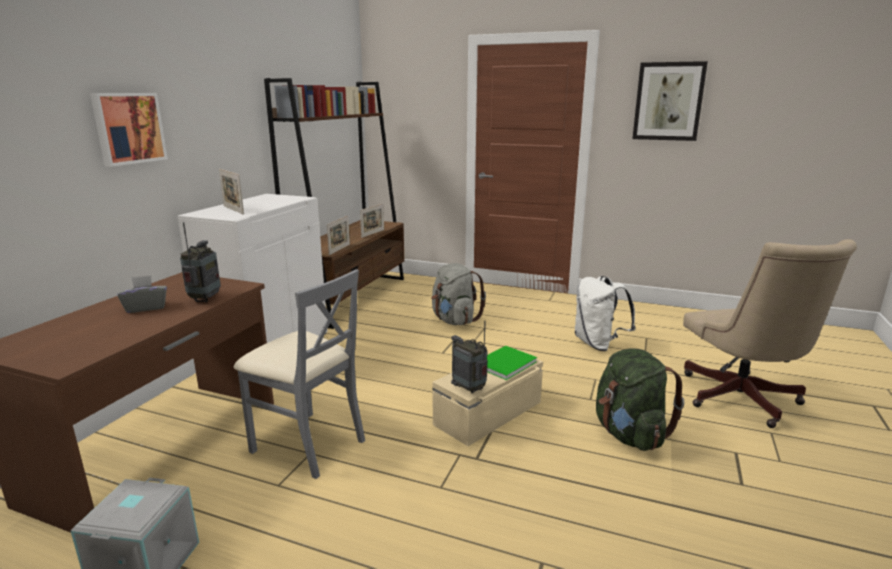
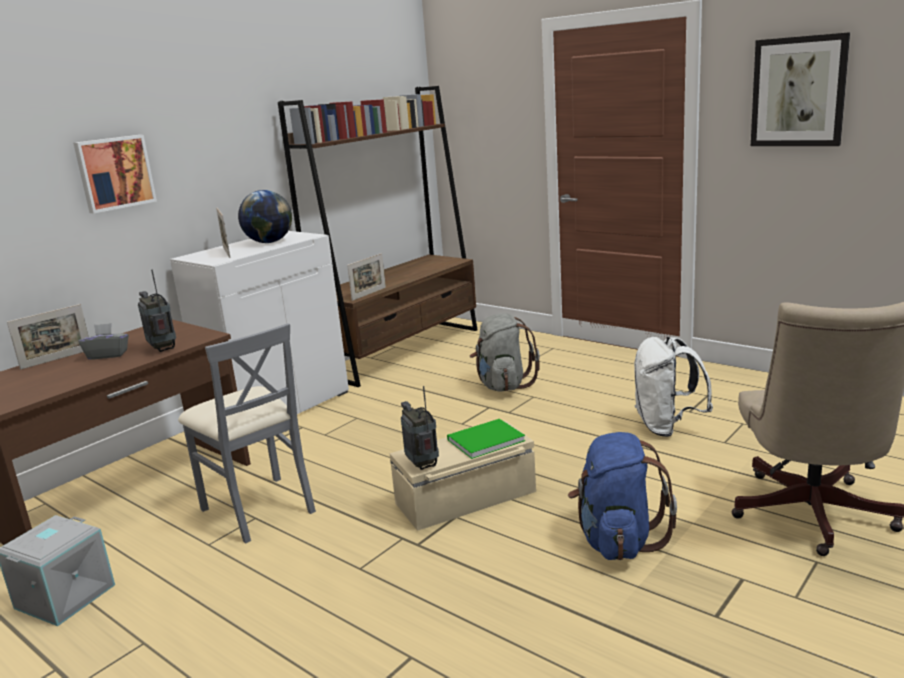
camera: 20 degrees right, 0 degrees up
radio [180,222,221,302] -> radio turned 60 degrees counterclockwise [138,270,176,352]
picture frame [360,204,384,238] -> picture frame moved to [7,304,89,370]
green backpack [596,349,684,451] -> blue backpack [568,432,677,560]
none -> globe [238,190,292,243]

